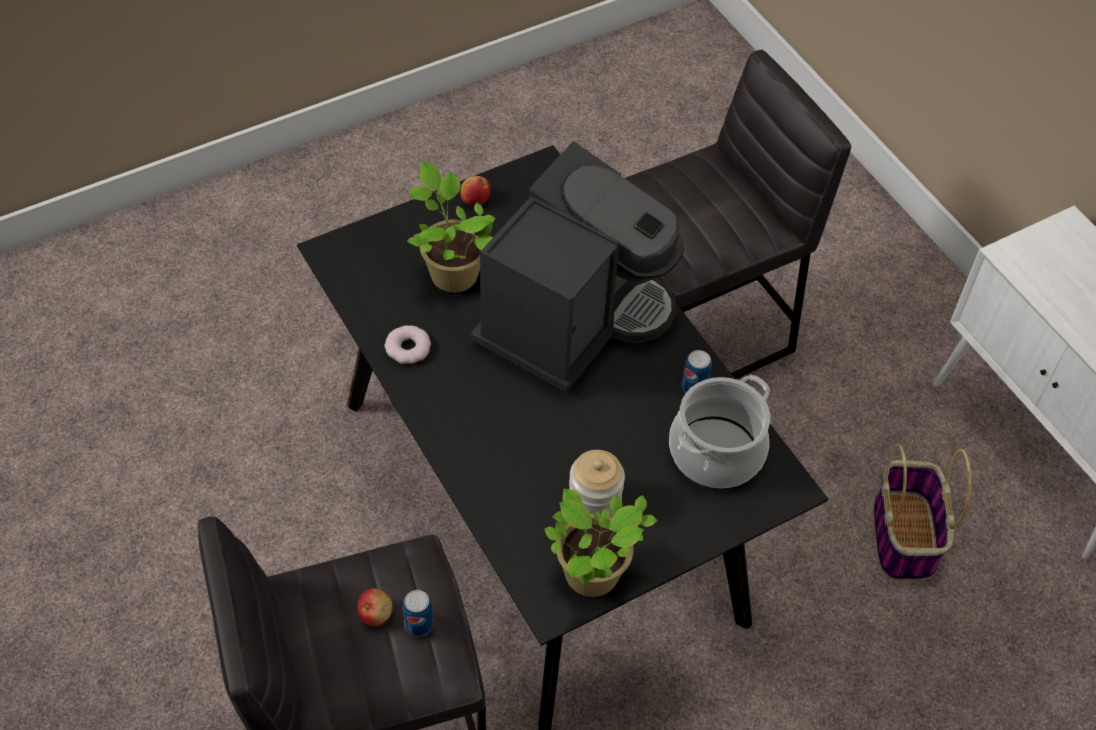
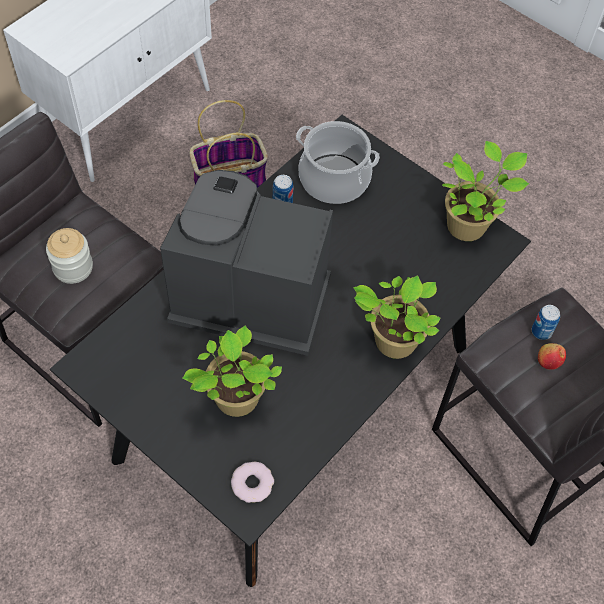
camera: 110 degrees left, 5 degrees up
donut [384,325,431,364] -> donut moved to [231,462,274,503]
apple [460,176,490,206] -> none
jar [569,450,625,518] -> jar moved to [46,228,93,284]
none -> potted plant [353,275,440,359]

